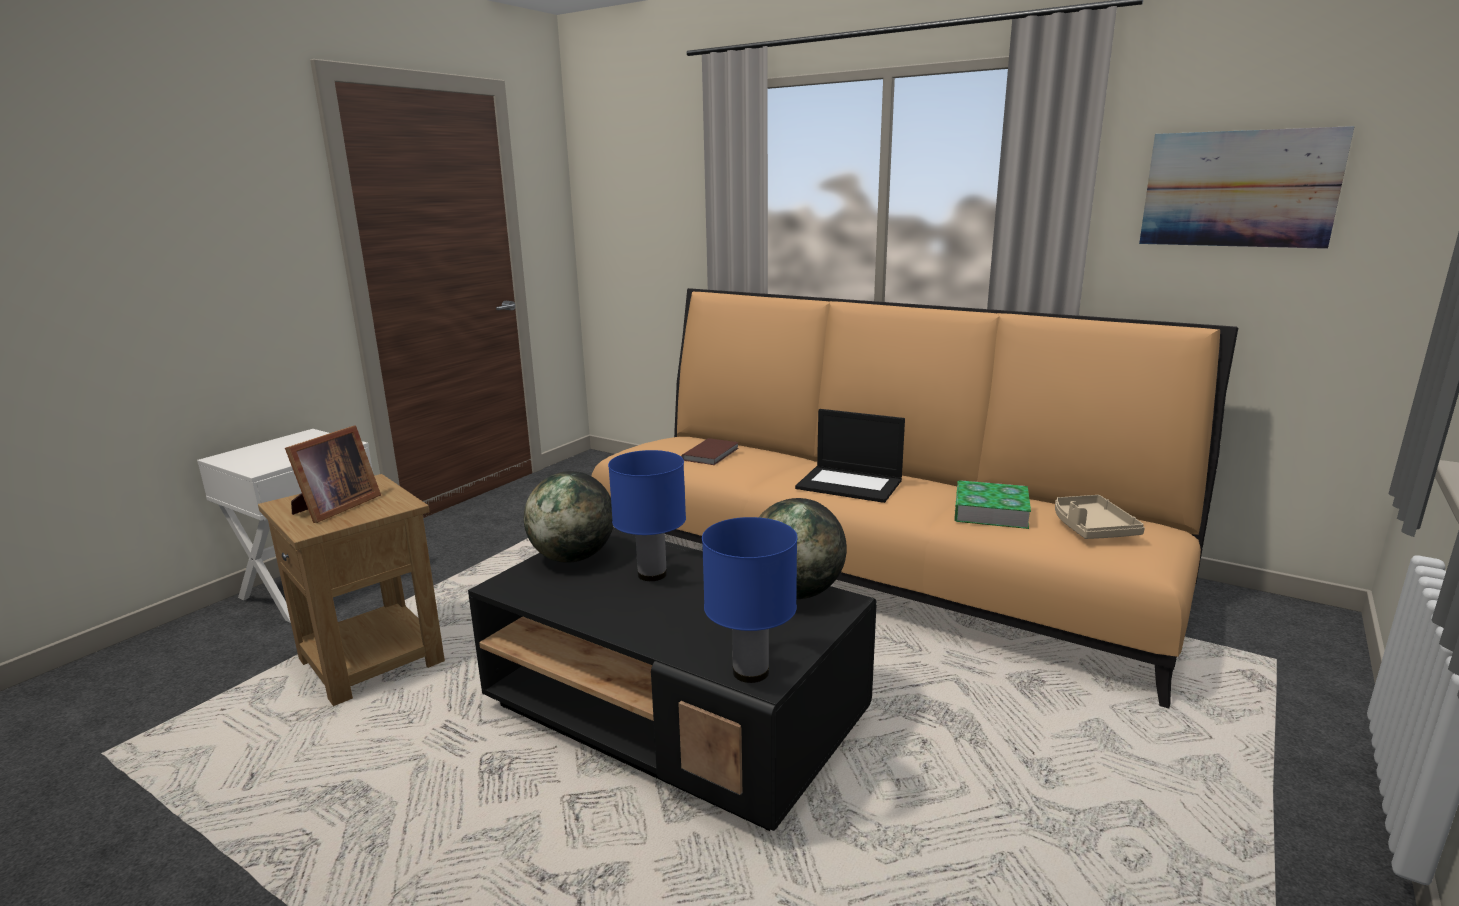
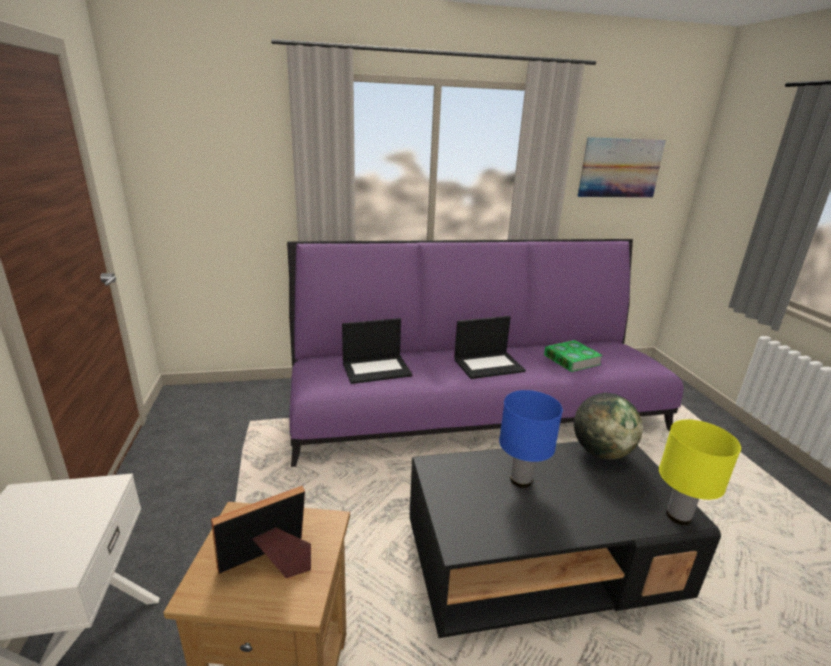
camera: 45 degrees left, 5 degrees up
picture frame [285,425,381,523] -> picture frame turned 105 degrees counterclockwise [211,486,311,578]
globe [524,471,613,563] -> none
orange sofa [592,288,1238,708] -> purple sofa [287,239,684,467]
brown book [681,438,739,465] -> laptop [342,318,412,384]
blue table lamp [702,517,797,683] -> yellow table lamp [659,419,741,525]
beige tray [1055,495,1145,539] -> none

